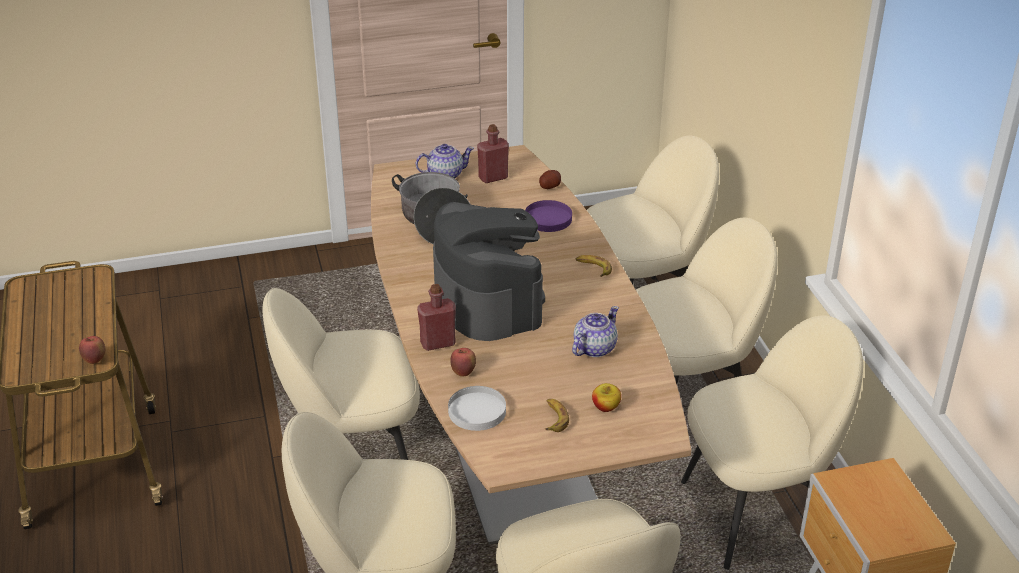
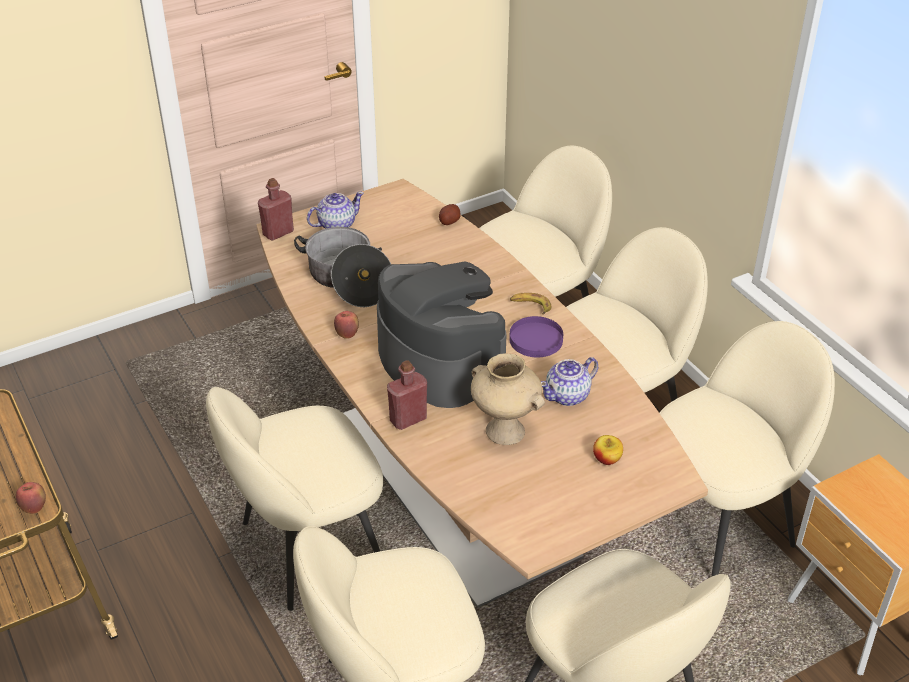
camera: 15 degrees left, 5 degrees up
white plate [448,386,506,431] -> none
apple [450,348,476,377] -> apple moved to [334,311,359,339]
red bottle [477,124,509,183] -> red bottle moved to [258,178,294,241]
purple plate [525,200,572,232] -> purple plate moved to [509,316,563,357]
banana [545,399,569,432] -> none
teapot [572,306,619,357] -> teapot turned 150 degrees counterclockwise [541,357,598,406]
none -> beige vase [471,353,545,445]

